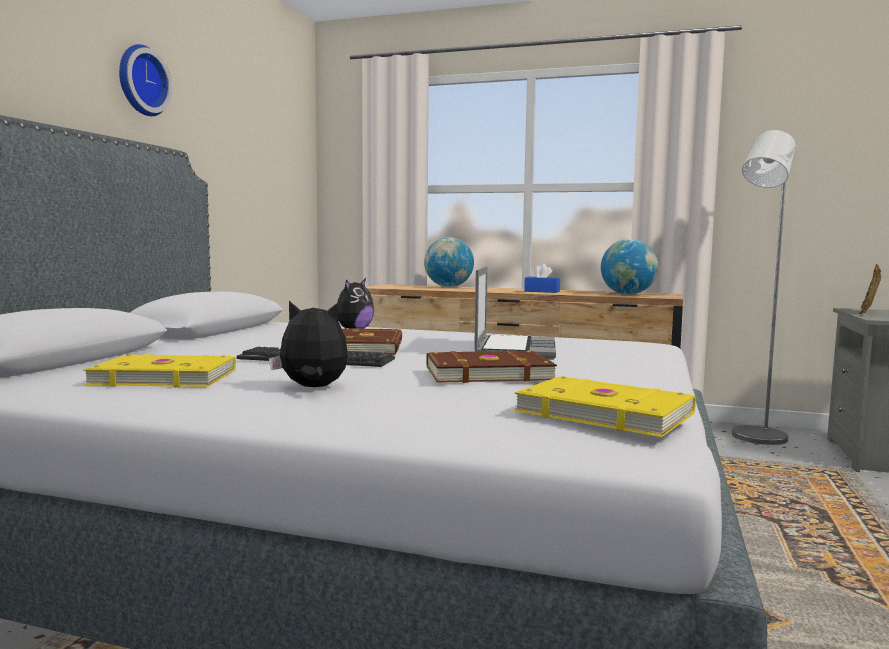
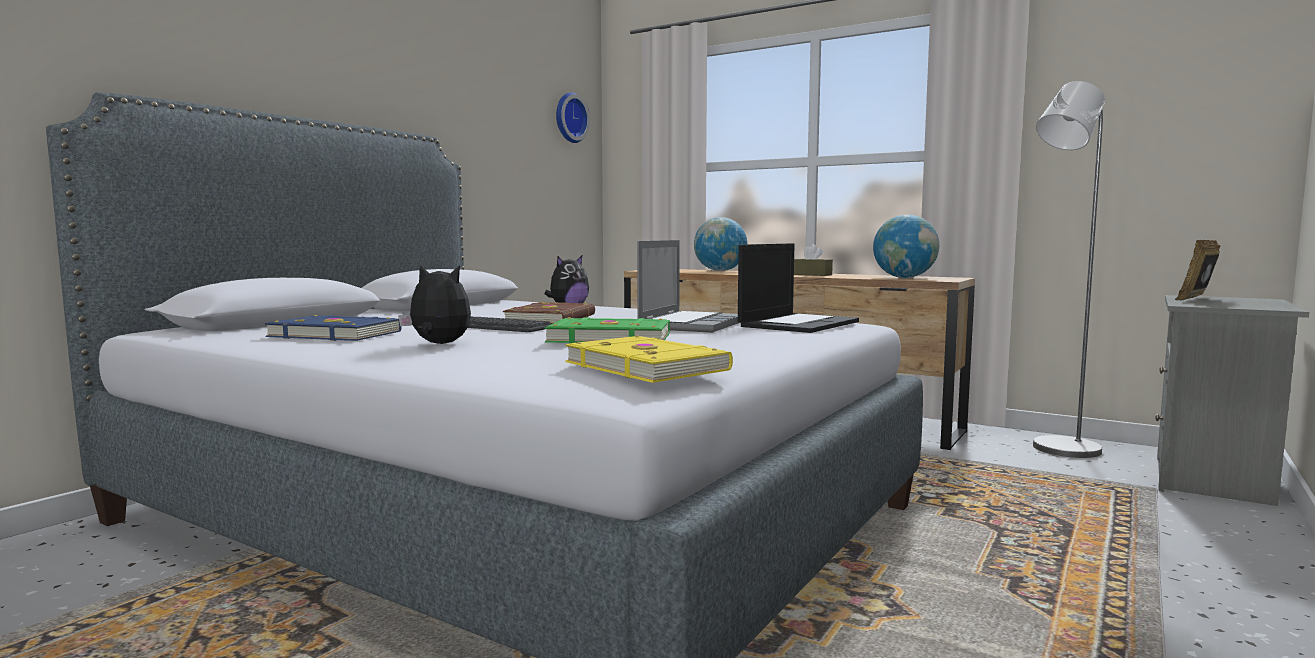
camera: 15 degrees right, 0 degrees up
yellow book [83,354,236,387] -> blue book [264,315,402,341]
wall clock [119,44,172,116] -> wall clock moved to [556,92,590,143]
brown book [426,350,557,383] -> green book [545,317,670,344]
blue tissue box [524,264,560,293] -> brown tissue box [794,244,833,276]
none -> laptop [738,243,859,333]

